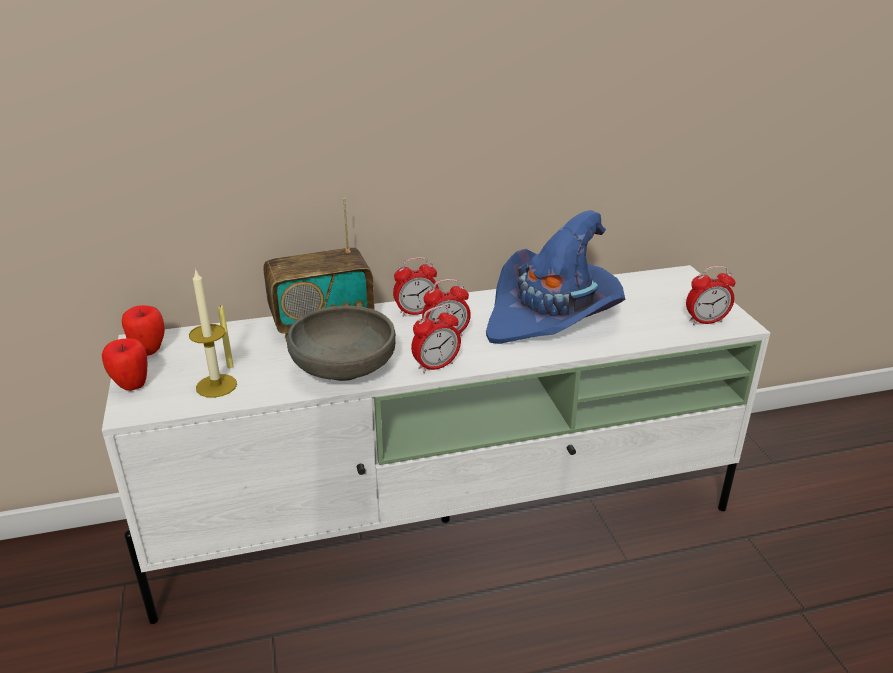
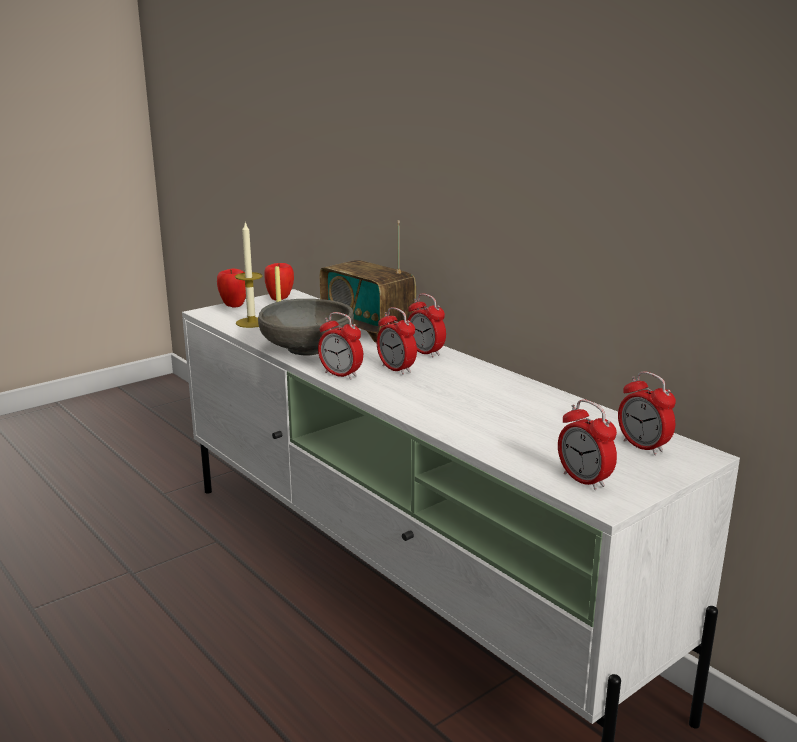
camera: 65 degrees right, 10 degrees down
blue hat [486,210,625,344] -> none
none -> alarm clock [618,371,676,455]

